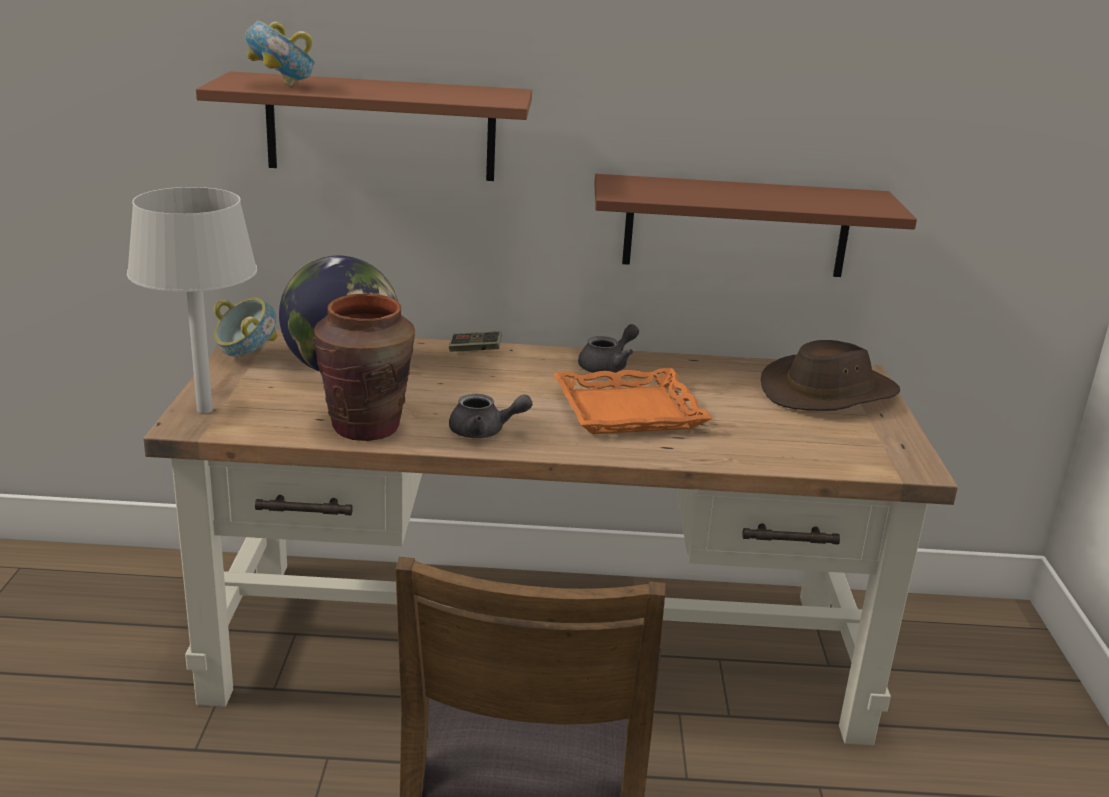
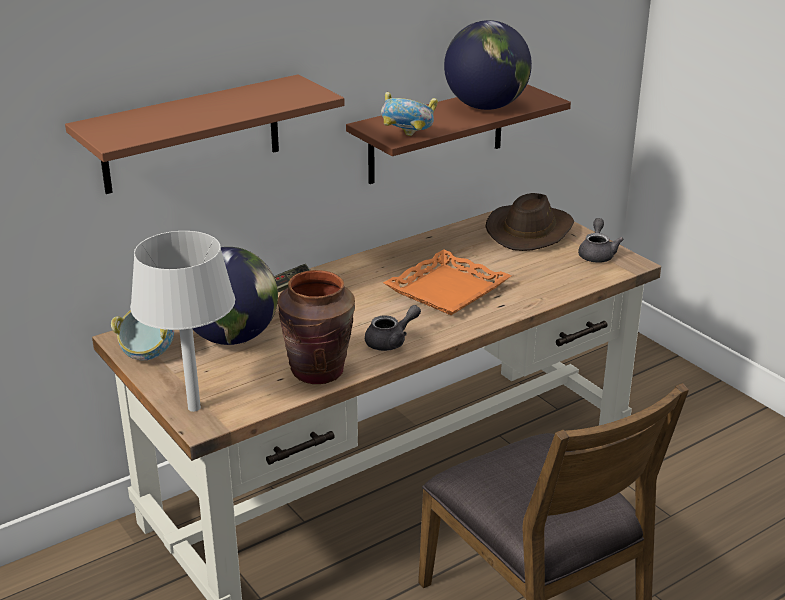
camera: 35 degrees left, 5 degrees up
bowl [245,21,315,86] -> bowl moved to [381,92,438,136]
grey teapot [578,324,639,373] -> grey teapot moved to [578,218,624,263]
none -> globe [444,20,532,110]

